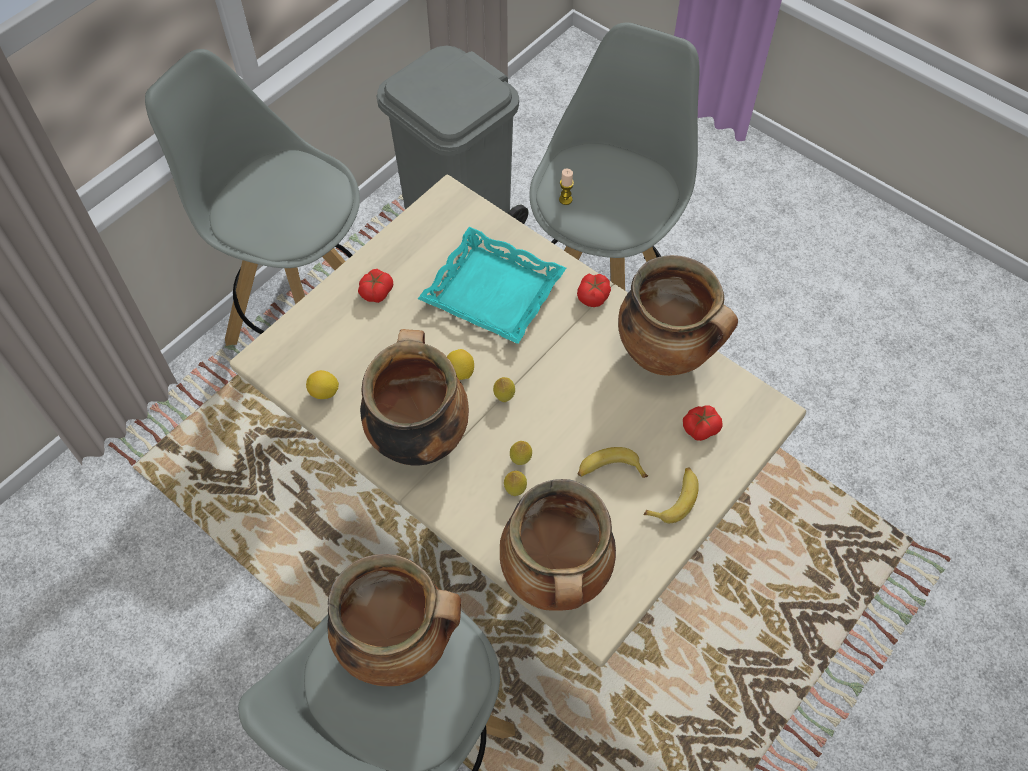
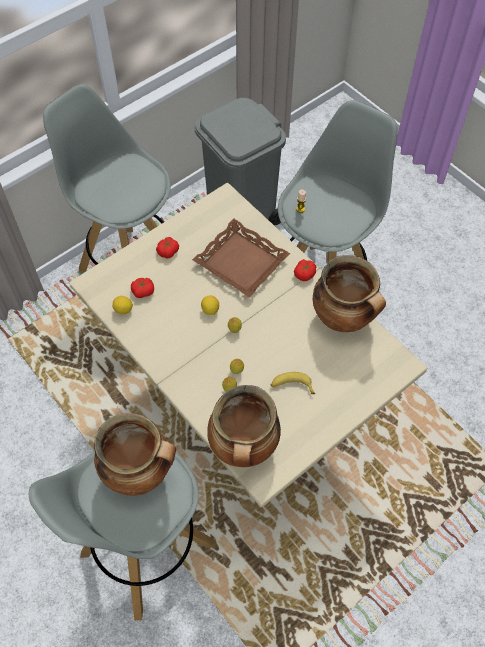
camera: 10 degrees right, 0 degrees up
cooking pot [360,329,469,466] -> none
turquoise tray [418,227,566,344] -> brown tray [192,218,290,297]
banana [644,468,699,523] -> none
tomato [683,405,723,441] -> tomato moved to [131,278,154,298]

